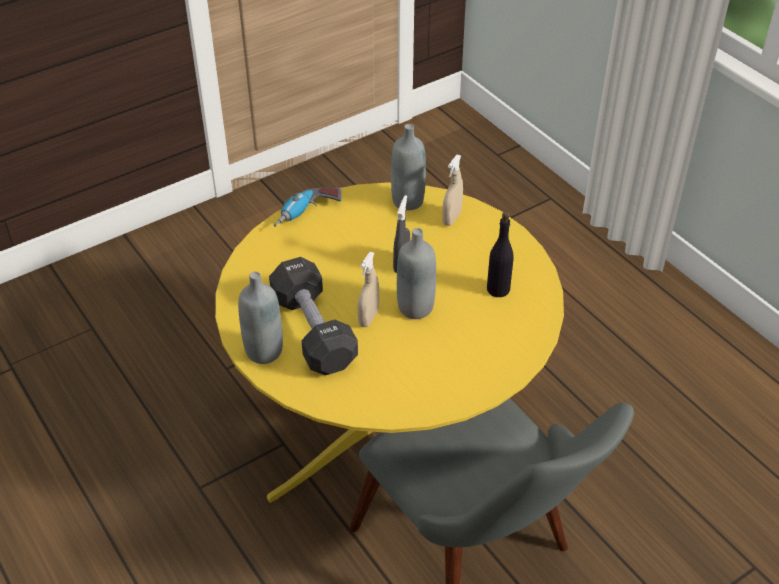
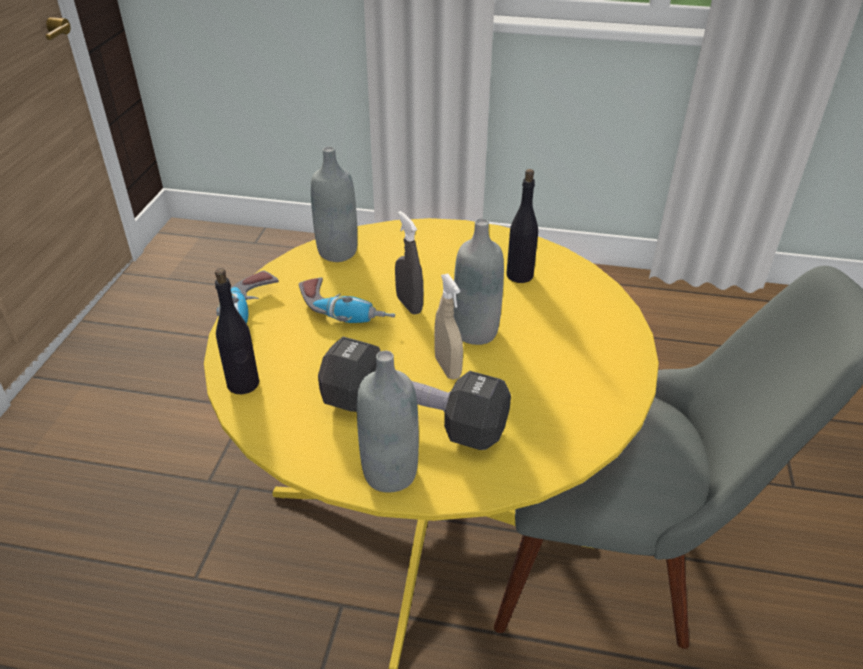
camera: 45 degrees left, 5 degrees down
beige spray bottle [442,155,463,226] -> none
none -> black bottle [215,268,259,394]
none -> power drill [299,277,395,323]

